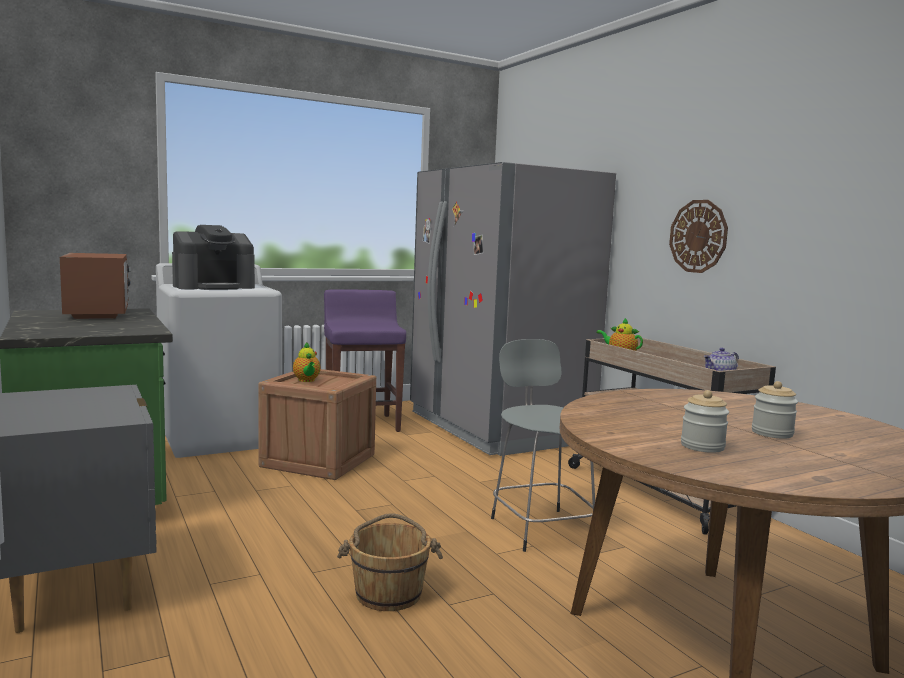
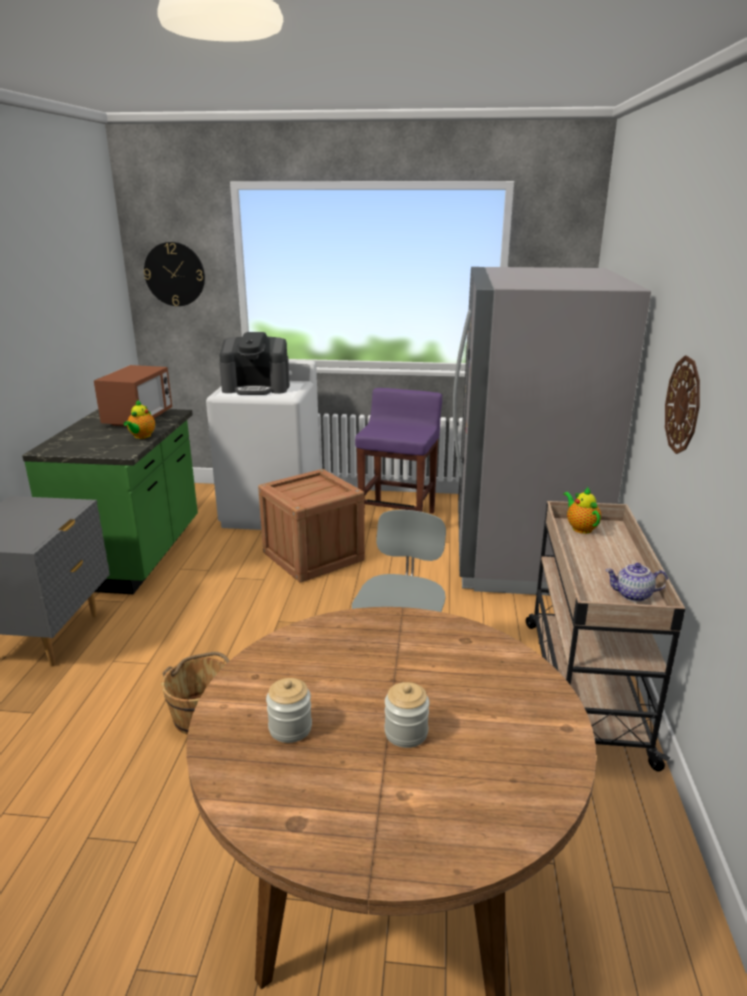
camera: 35 degrees right, 15 degrees up
teapot [293,342,321,382] -> teapot moved to [123,400,155,439]
none -> wall clock [144,242,205,306]

